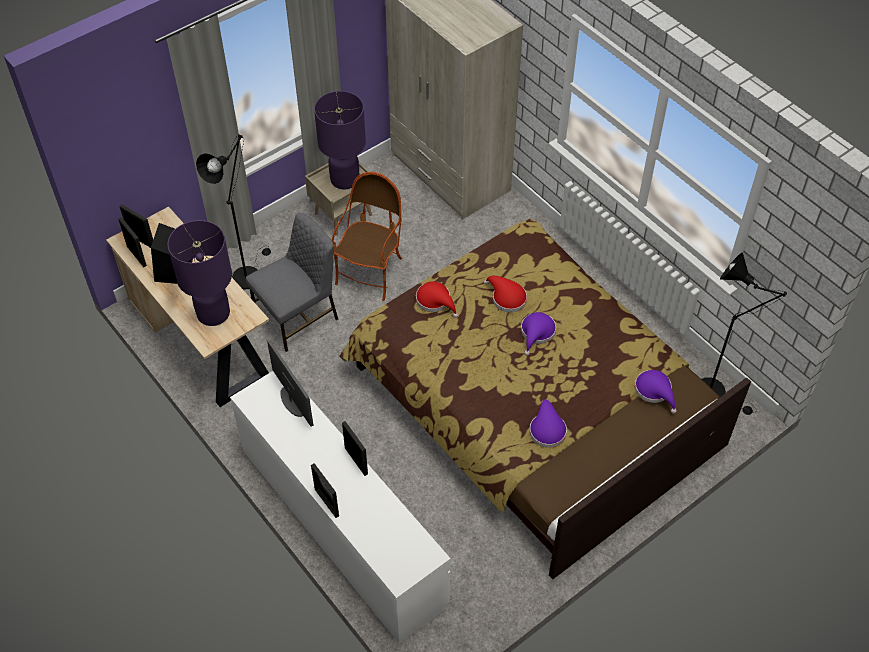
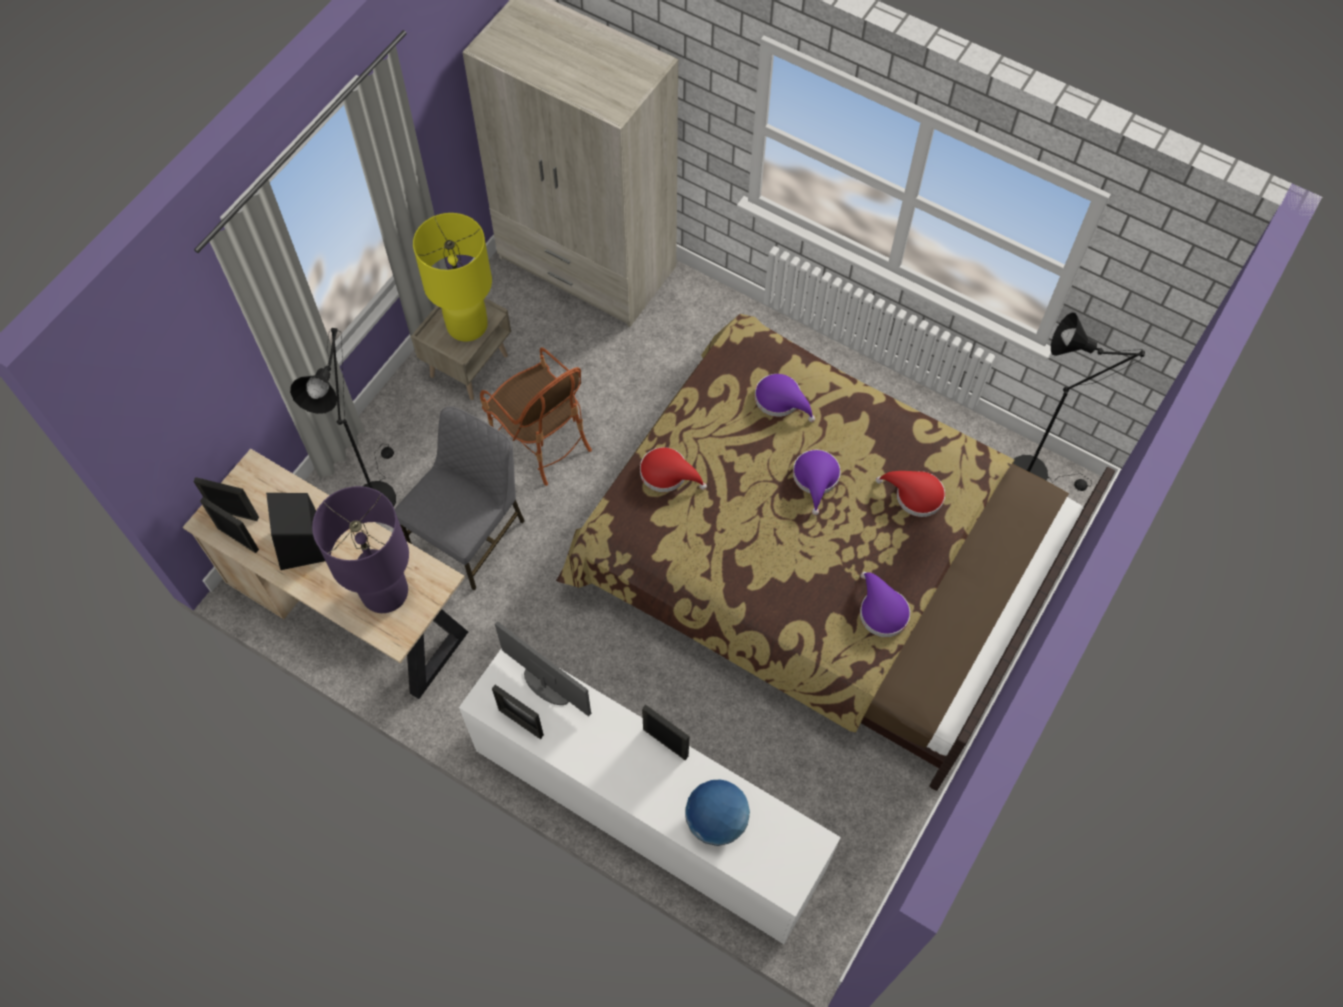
camera: 20 degrees left, 10 degrees up
picture frame [311,463,339,518] -> picture frame moved to [492,685,544,739]
purple table lamp [314,91,366,189] -> yellow table lamp [413,213,492,342]
armchair [332,172,402,301] -> armchair turned 135 degrees clockwise [480,347,592,486]
red hat [484,276,527,312] -> red hat moved to [876,471,945,517]
purple hat [635,370,677,414] -> purple hat moved to [755,374,815,422]
none -> globe [685,780,750,846]

